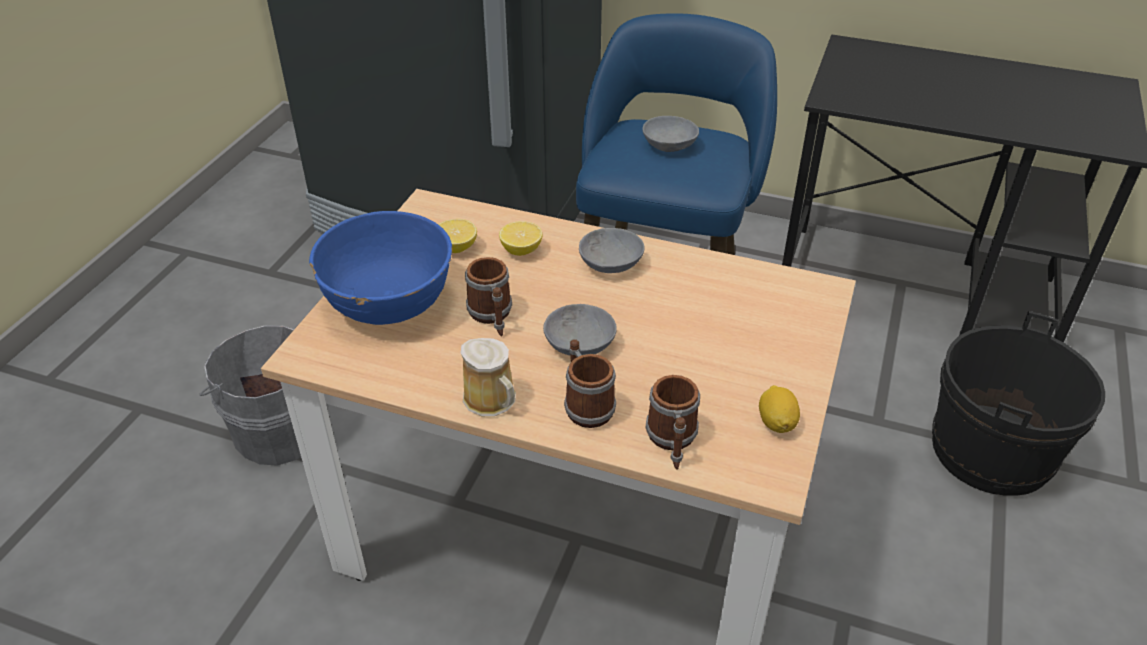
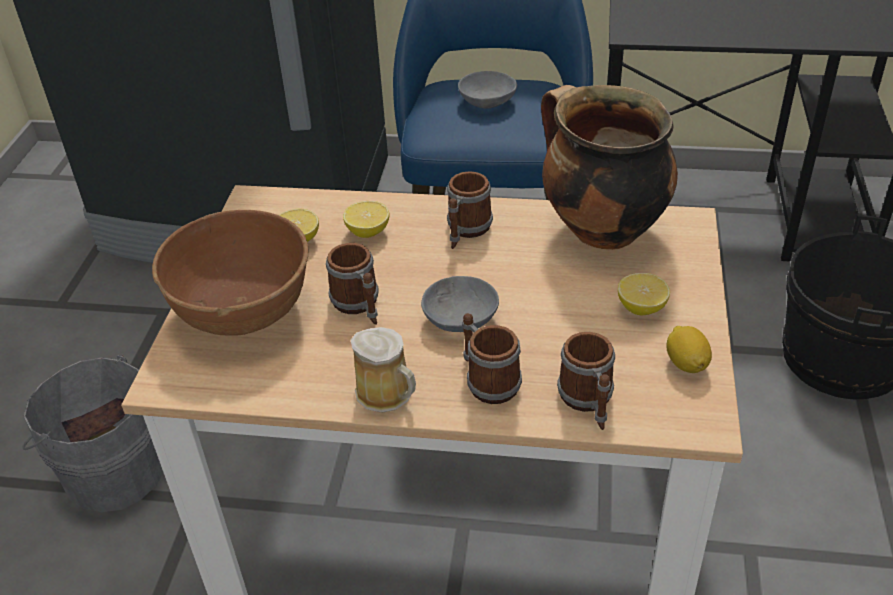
camera: 10 degrees left, 0 degrees up
blue bowl [309,211,452,325] -> brown bowl [152,210,308,335]
grey bowl [579,228,645,273] -> mug [447,171,493,249]
none -> cooking pot [541,85,678,250]
none -> lemon [618,273,670,316]

